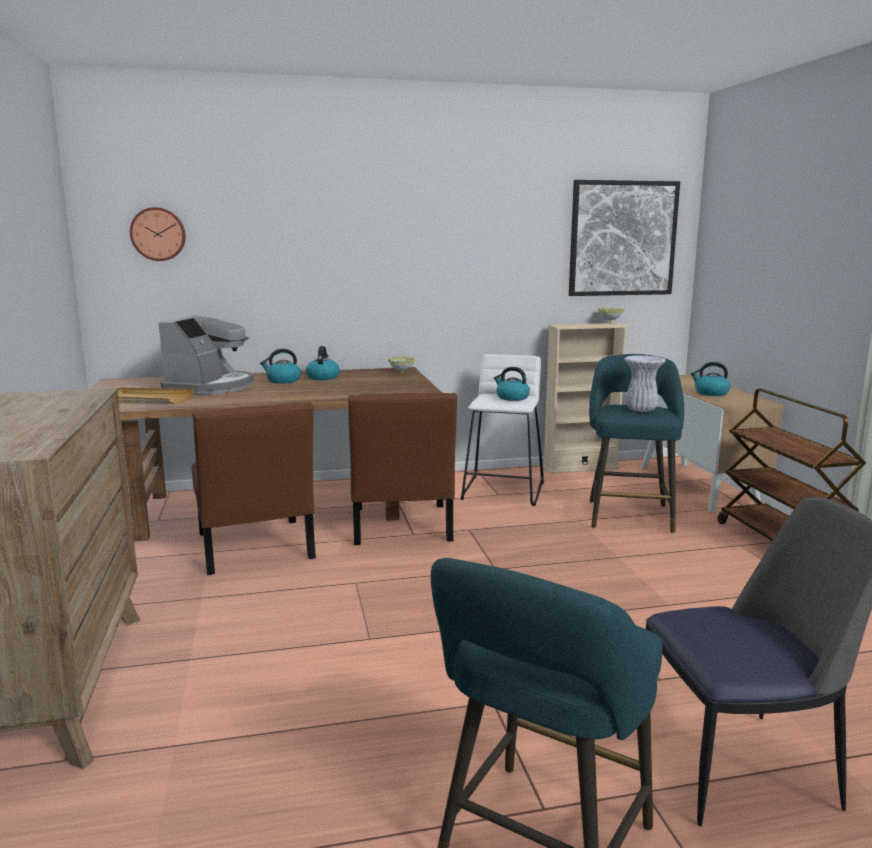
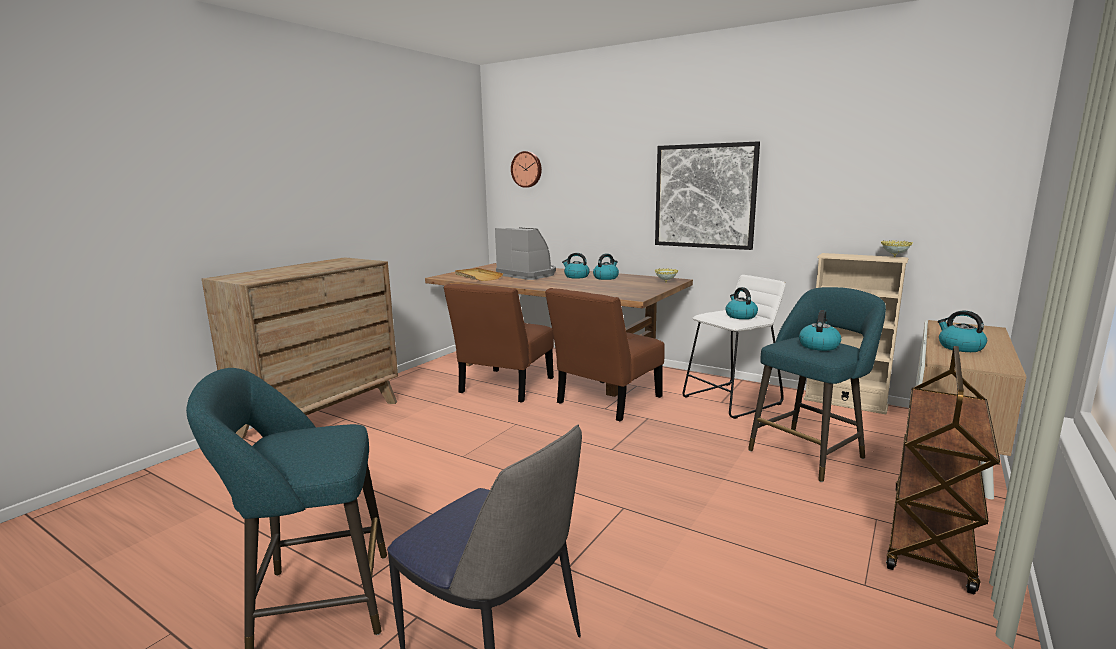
camera: 45 degrees right, 0 degrees up
coffee machine [158,315,254,395] -> coffee machine turned 105 degrees counterclockwise [495,228,556,280]
picture [569,180,680,296] -> picture moved to [655,141,760,250]
white vase [624,355,666,412] -> kettle [799,310,841,351]

